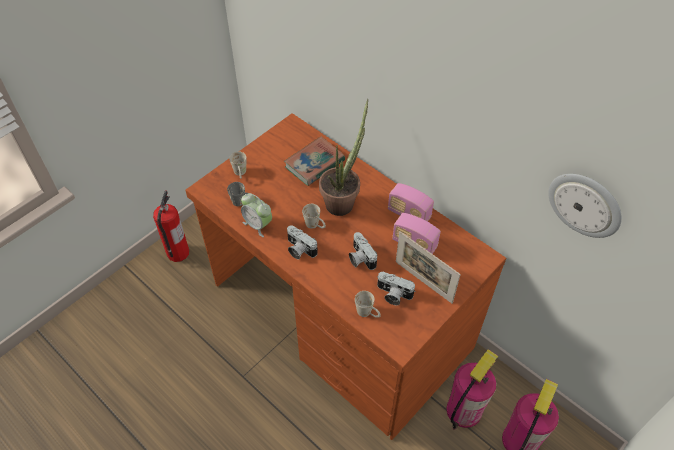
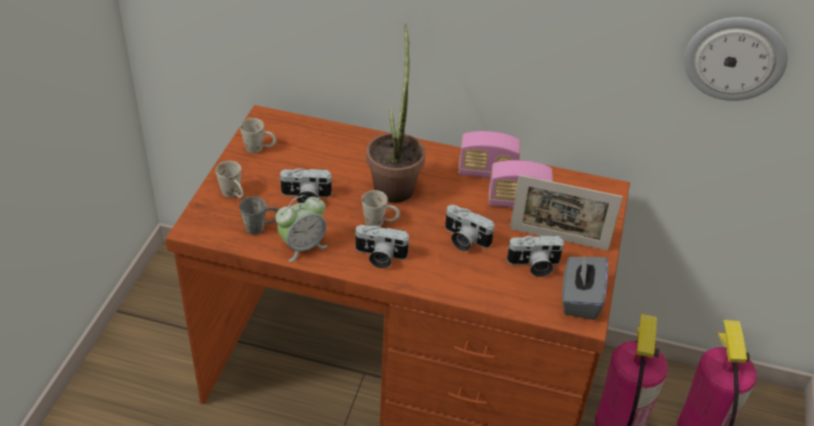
camera: 30 degrees left, 10 degrees down
fire extinguisher [153,190,189,262] -> none
alarm clock [241,193,272,237] -> alarm clock turned 45 degrees counterclockwise [275,195,327,262]
book [284,136,345,186] -> none
white mug [355,291,381,318] -> white mug moved to [240,118,277,153]
none -> camera [279,168,332,203]
none -> grey tissue box [562,254,608,320]

